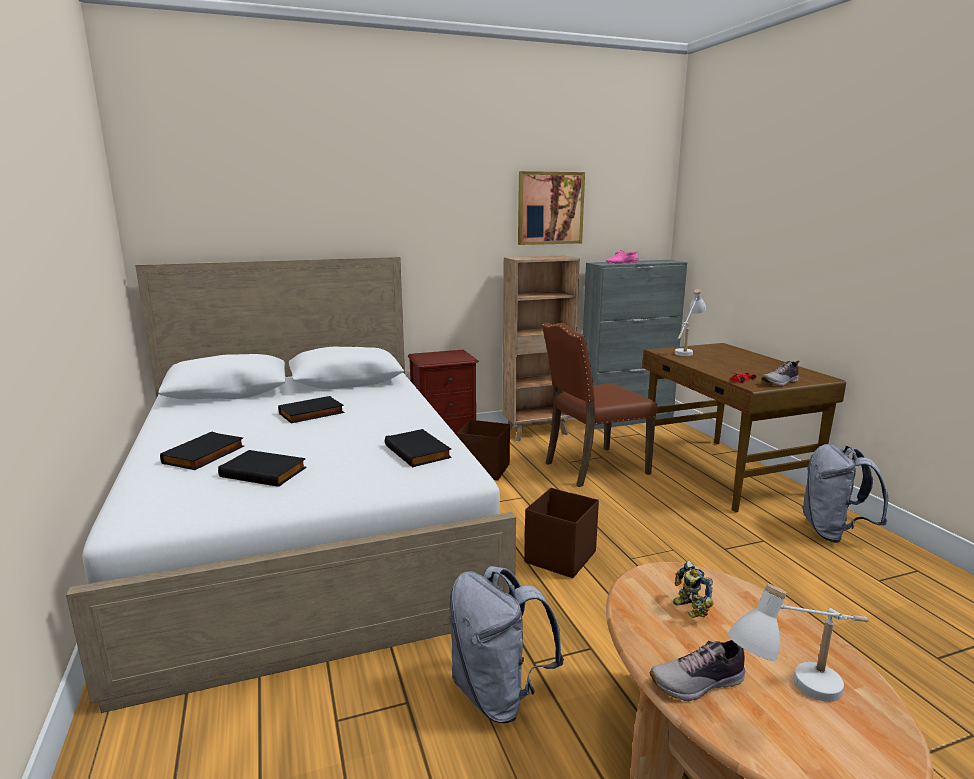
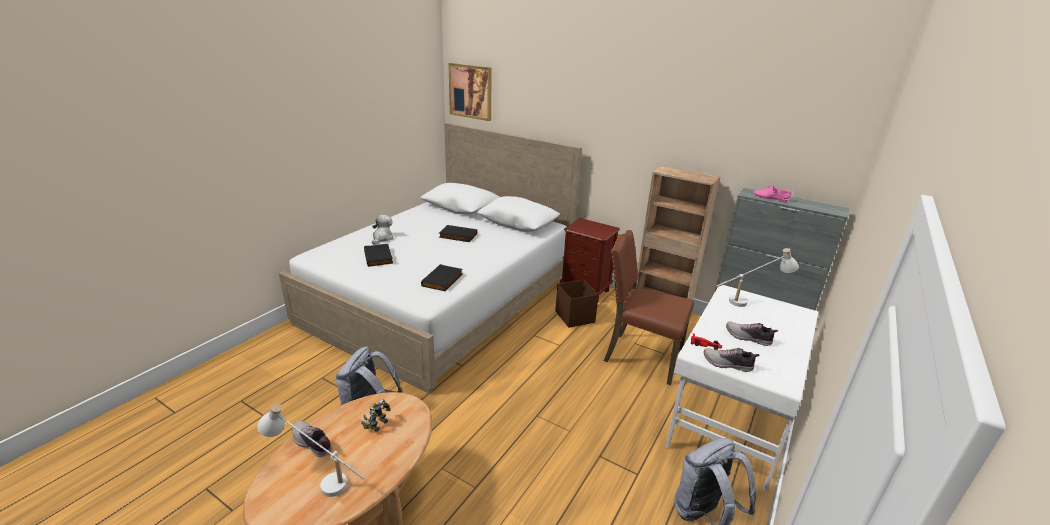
camera: 50 degrees right, 10 degrees up
black book [160,432,244,470] -> plush toy [372,215,393,245]
picture [518,171,585,245] -> picture moved to [448,63,492,121]
brown storage box [524,488,599,578] -> none
brown desk [642,343,846,512] -> white desk [666,285,818,492]
none -> shoe [726,321,778,346]

